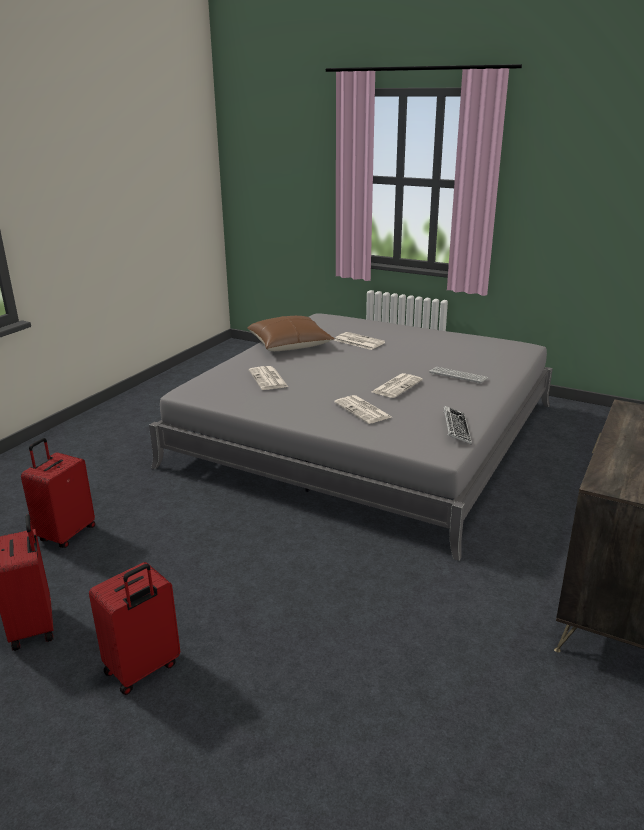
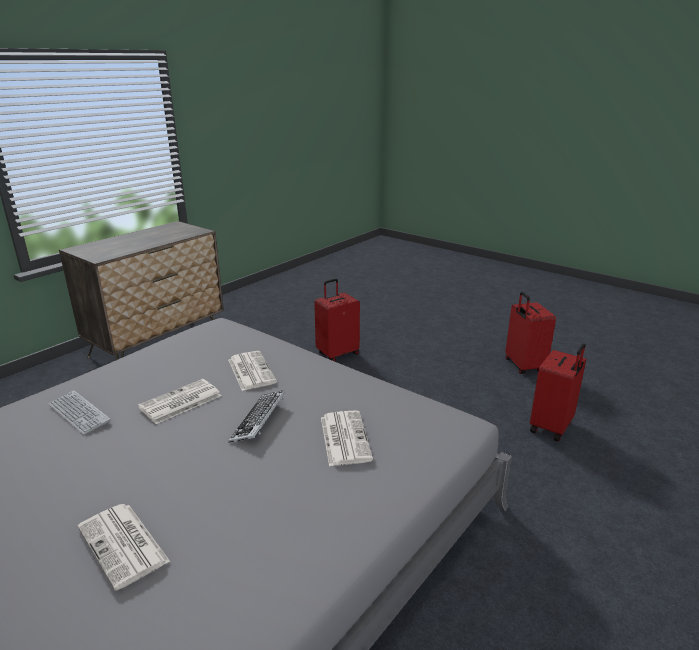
camera: 170 degrees left, 0 degrees up
red suitcase [89,562,180,695] -> red suitcase moved to [314,279,360,362]
brown pillow [248,316,335,351] -> none
keyboard [443,406,472,445] -> keyboard moved to [228,390,285,443]

